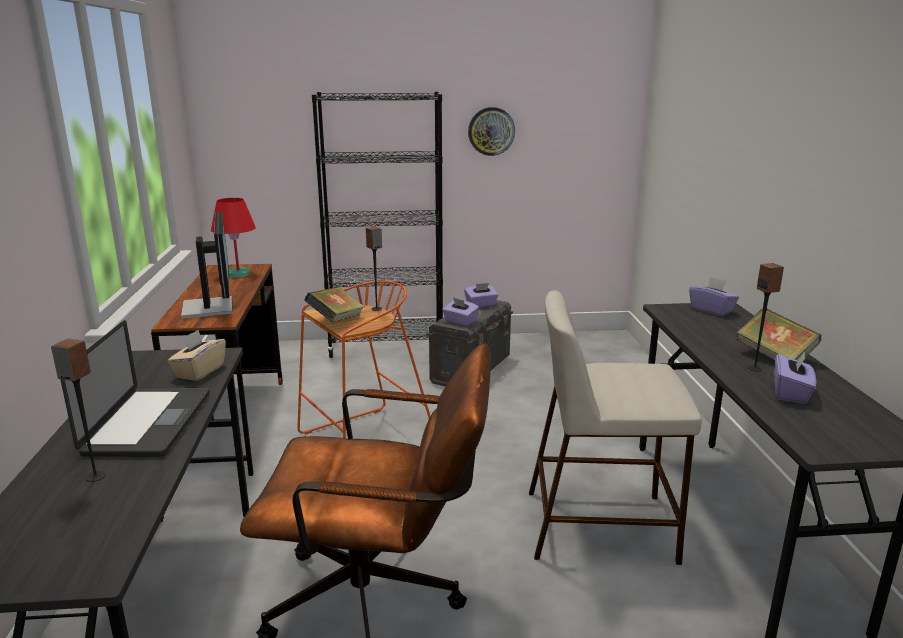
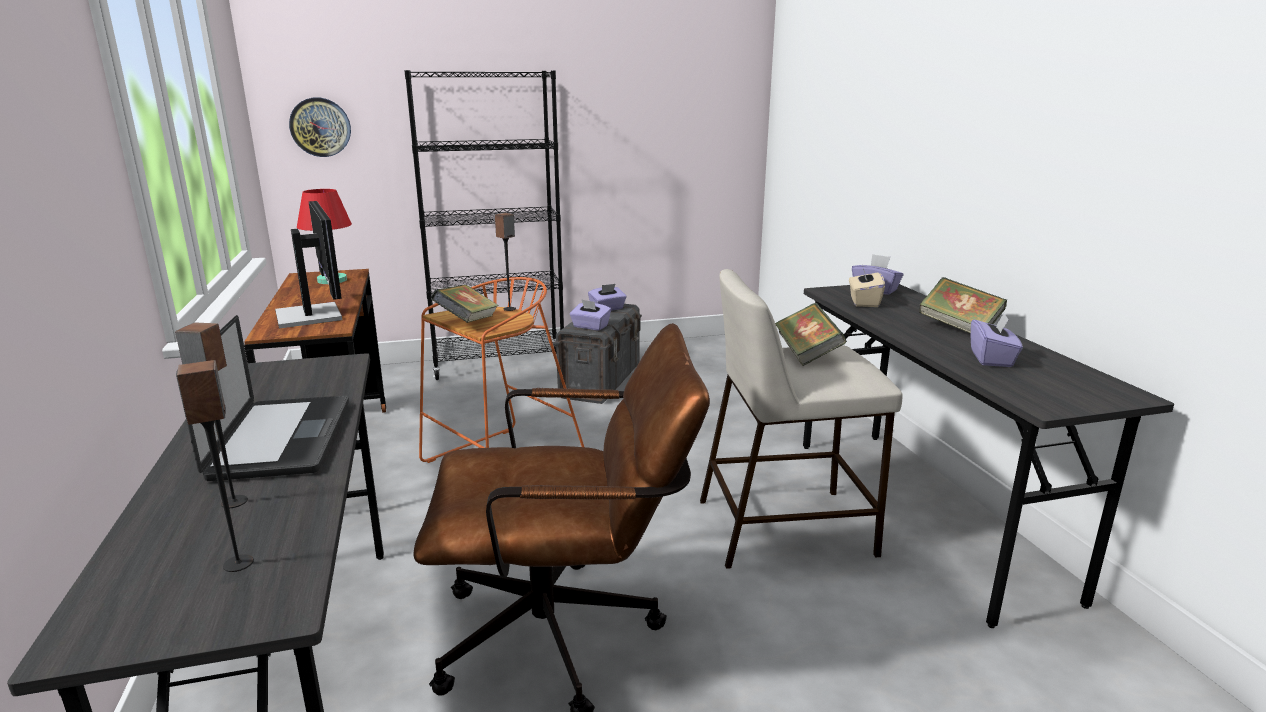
camera: 10 degrees left, 0 degrees up
beige tissue box [168,330,226,381] -> beige tissue box moved to [849,264,885,307]
wall clock [468,107,515,156] -> wall clock moved to [289,97,351,157]
speaker [747,263,784,372] -> speaker moved to [177,360,254,572]
none -> book [775,303,847,366]

